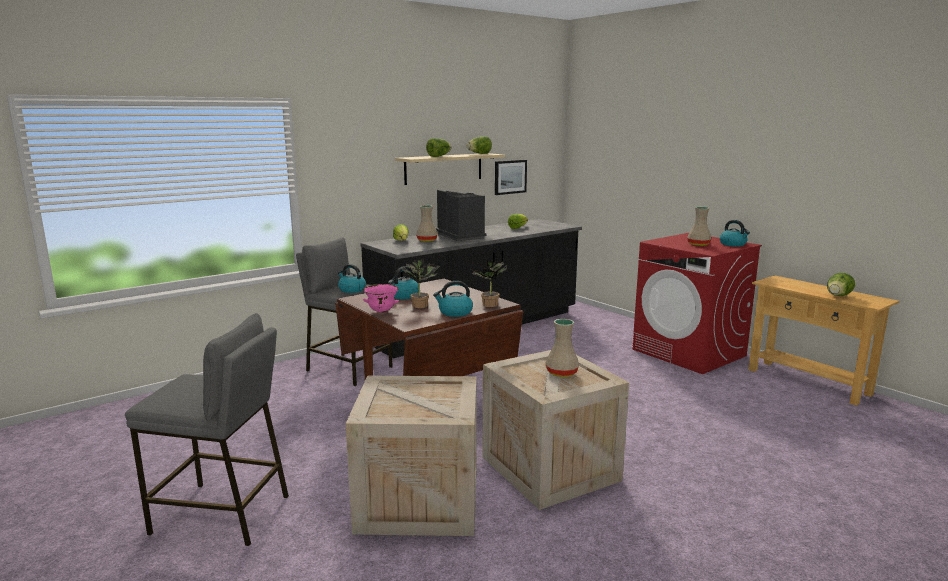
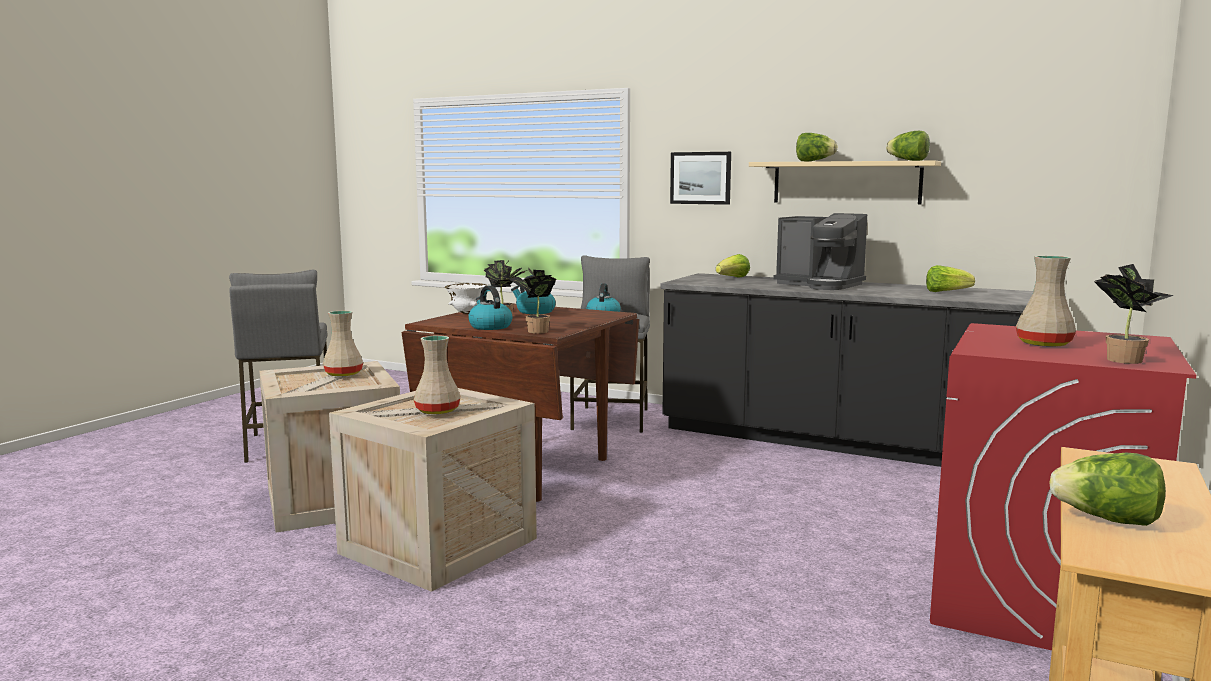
camera: 65 degrees right, 5 degrees down
pink bowl [363,284,399,312] -> white bowl [445,283,487,314]
beige vase [416,205,438,242] -> beige vase moved to [323,311,363,376]
coffee machine [436,190,487,241] -> coffee machine turned 90 degrees clockwise [774,213,867,290]
picture [495,160,527,195] -> picture moved to [670,152,731,205]
kettle [720,220,750,247] -> potted plant [1094,264,1174,364]

